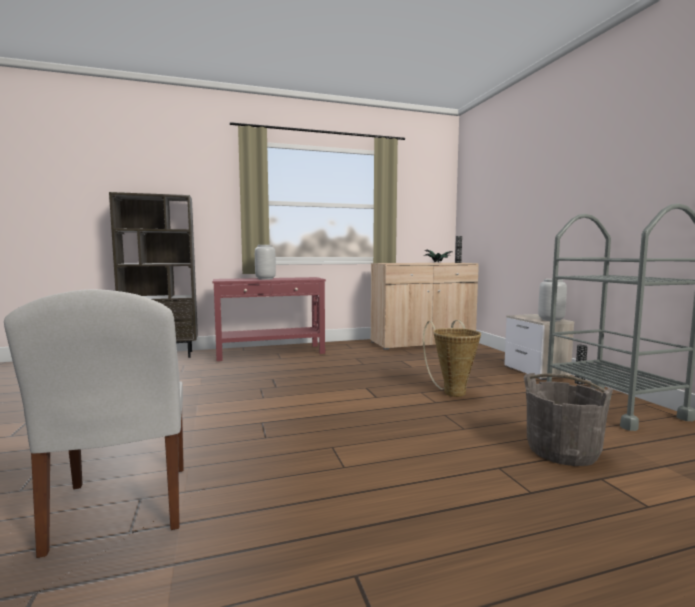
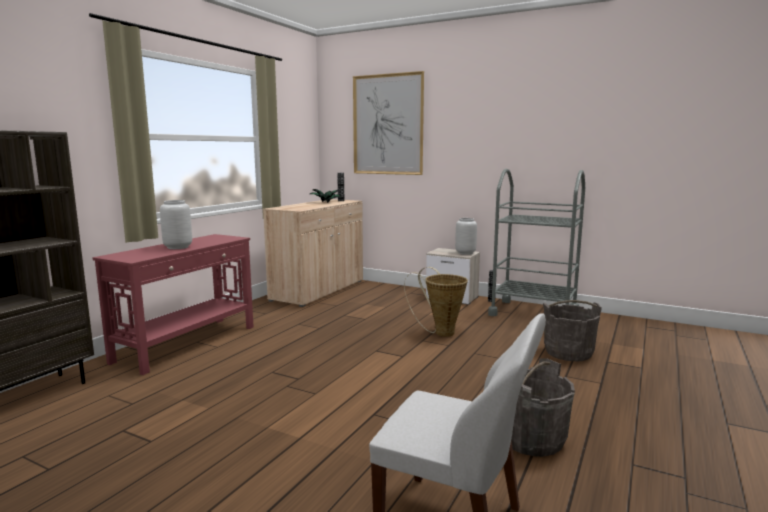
camera: 45 degrees left, 5 degrees up
none -> picture [353,71,424,175]
none -> grey bucket [511,358,575,457]

